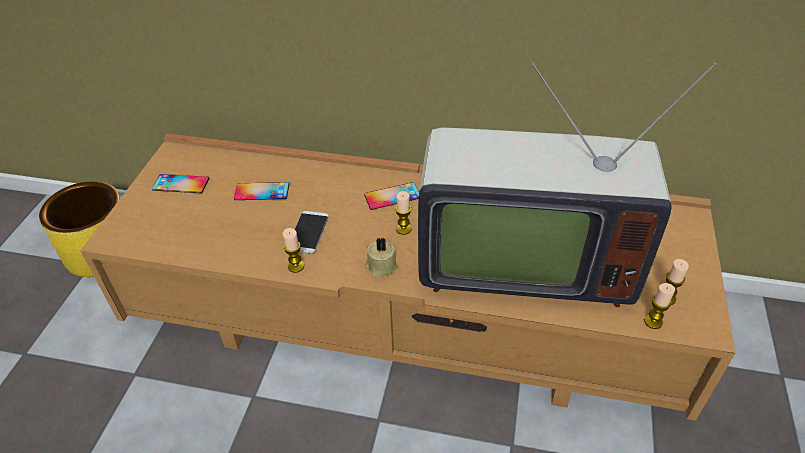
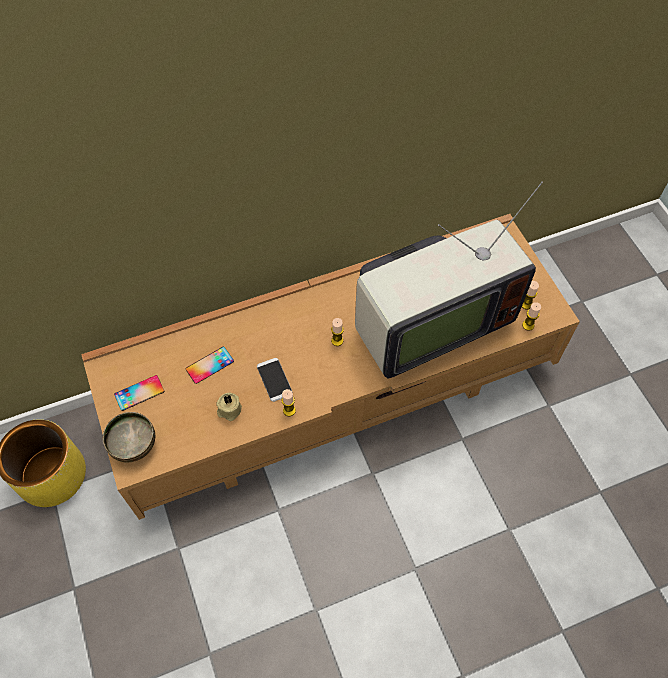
camera: 35 degrees left, 15 degrees up
phone [364,182,419,210] -> none
beige candle [365,237,397,277] -> beige candle moved to [216,393,242,421]
none -> bowl [103,412,155,463]

